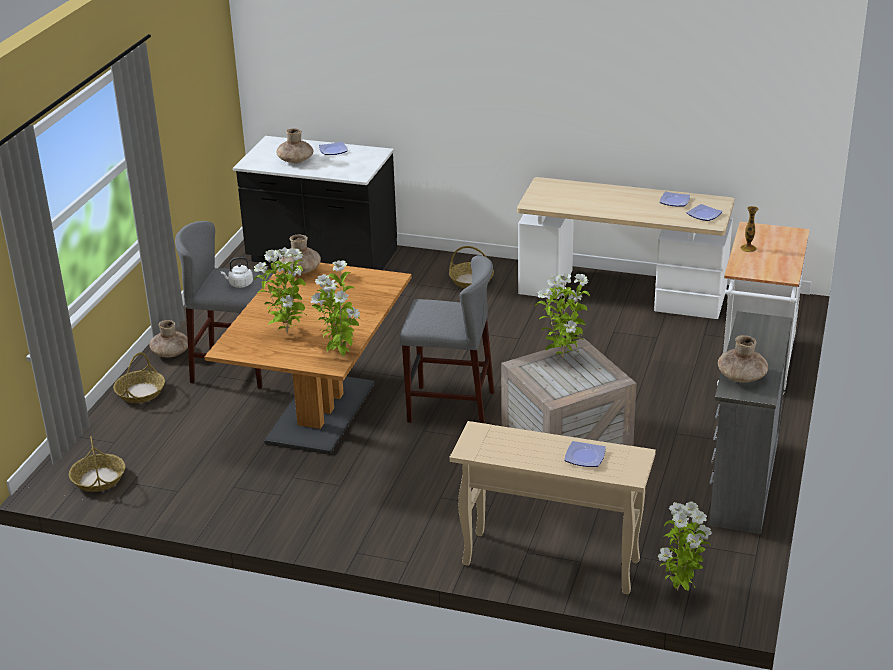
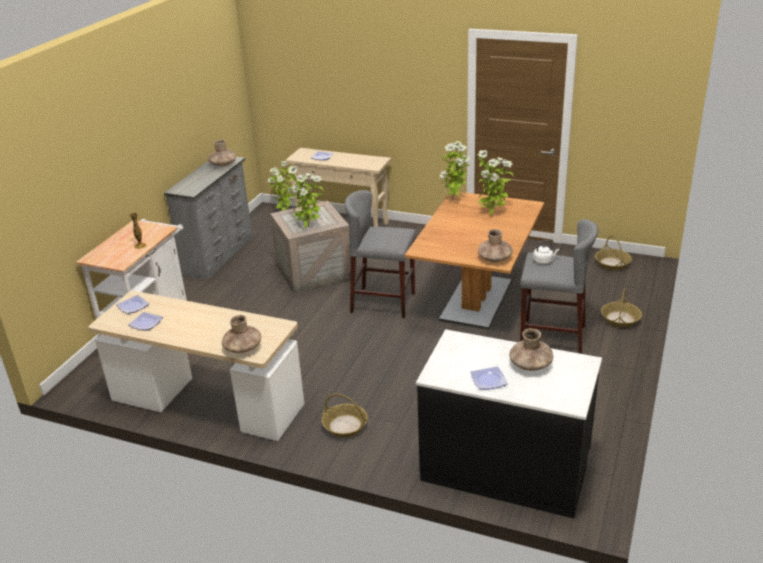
camera: 175 degrees left, 0 degrees up
brown vase [149,320,188,357] -> brown vase moved to [222,315,261,353]

